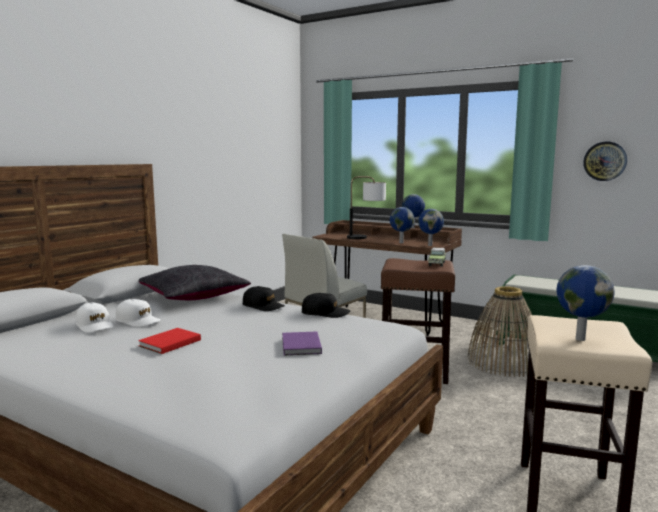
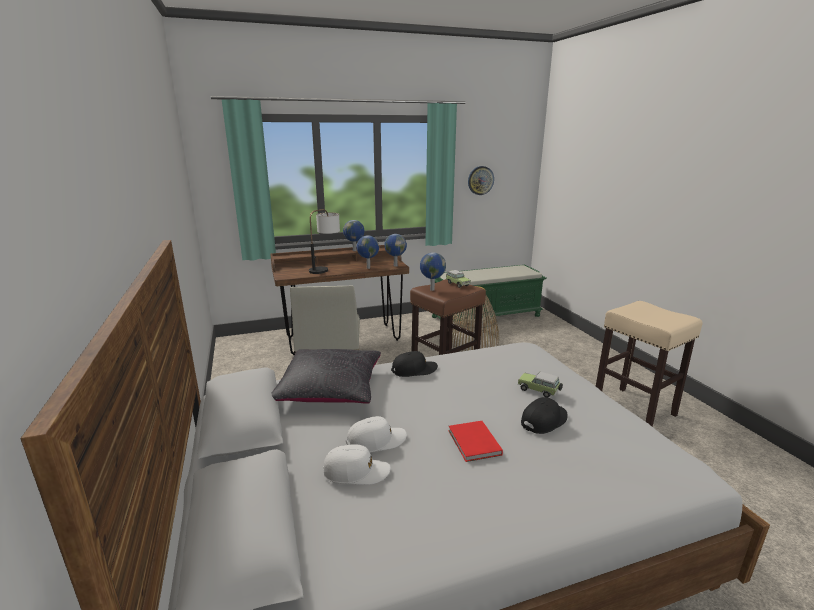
camera: 50 degrees left, 10 degrees up
purple book [282,331,322,355] -> toy car [518,372,563,397]
black cap [302,293,350,318] -> black cap moved to [521,397,568,434]
globe [557,265,615,341] -> globe moved to [420,252,446,291]

